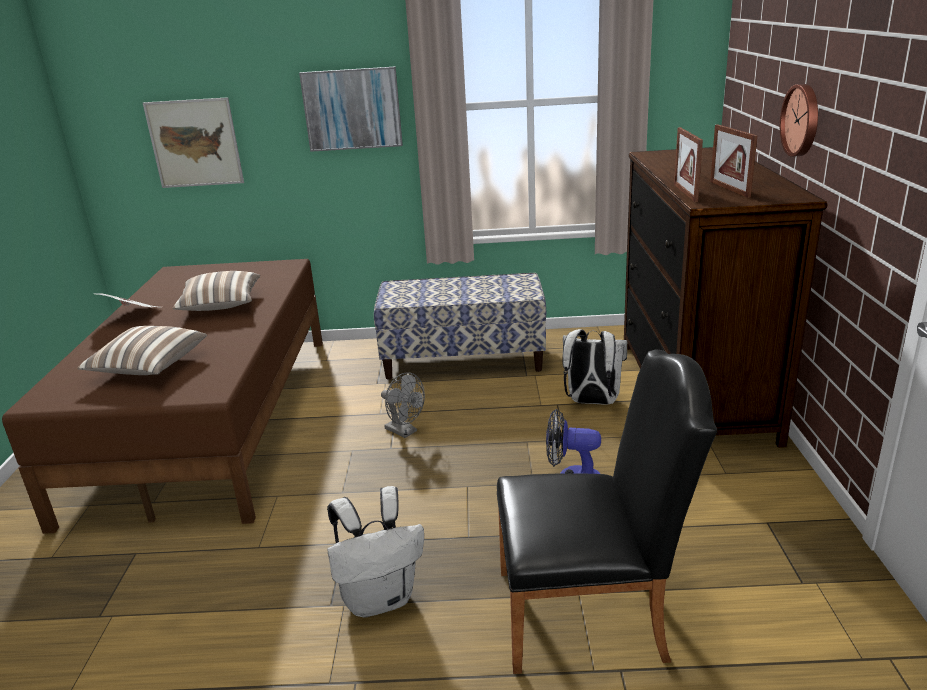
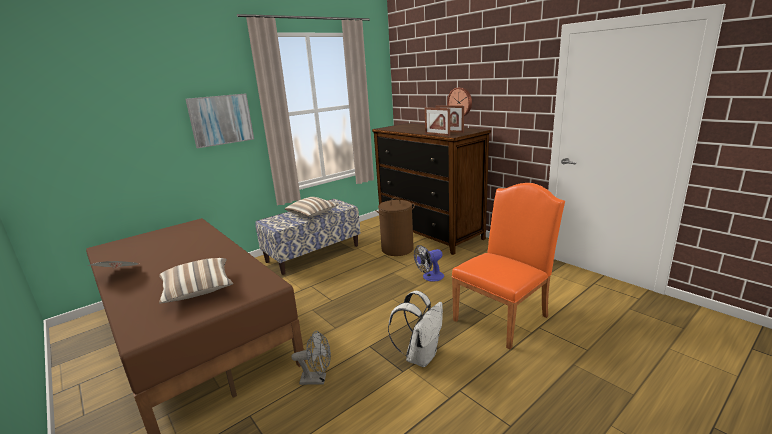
camera: 40 degrees left, 5 degrees down
picture [143,97,244,188] -> none
pillow [172,271,260,311] -> pillow moved to [285,197,339,217]
grey fan [381,372,425,438] -> grey fan moved to [291,331,331,385]
black chair [497,350,717,674] -> orange chair [452,183,565,349]
white backpack [562,329,627,405] -> brown laundry basket [375,197,415,256]

